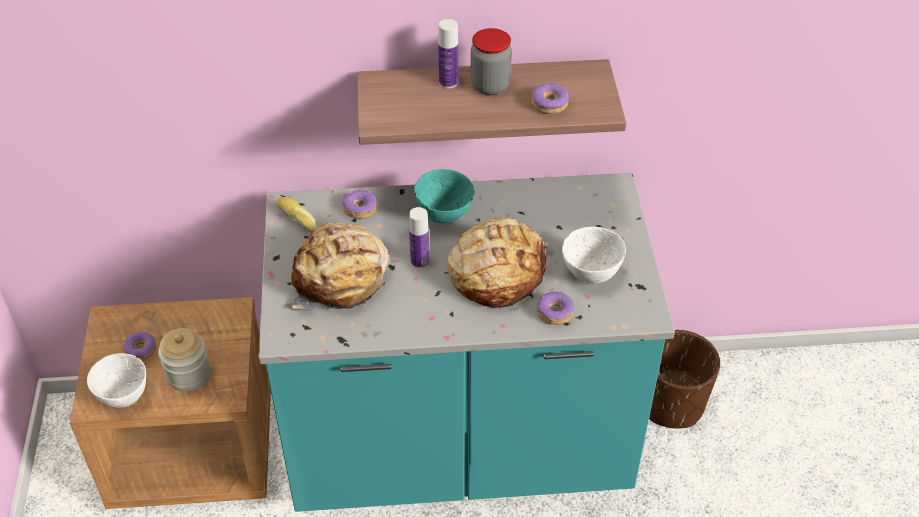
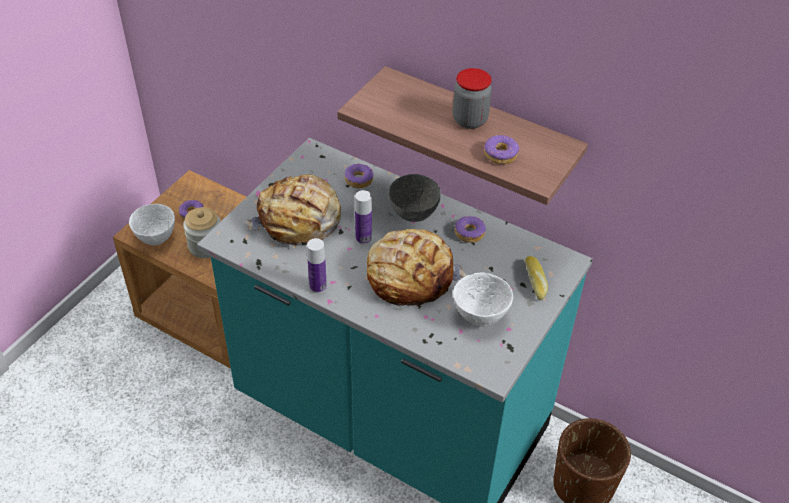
camera: 35 degrees right, 0 degrees up
bread [276,197,316,233] -> bread moved to [525,256,548,300]
turquoise bowl [414,169,475,223] -> grey bowl [388,174,441,222]
bottle [438,19,458,88] -> bottle moved to [307,238,327,293]
donut [537,291,574,325] -> donut moved to [455,216,486,243]

